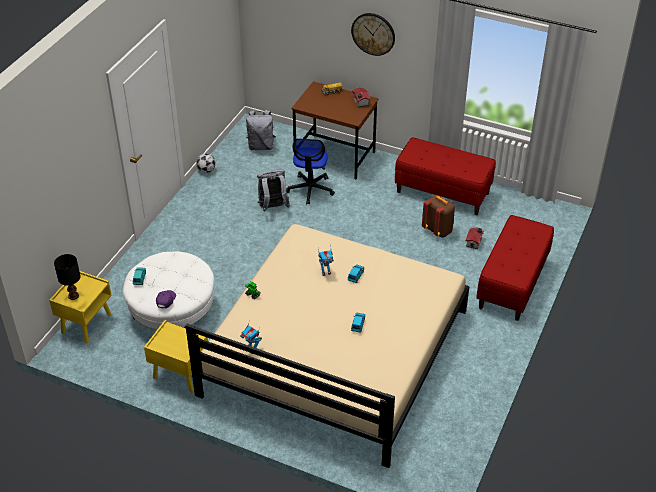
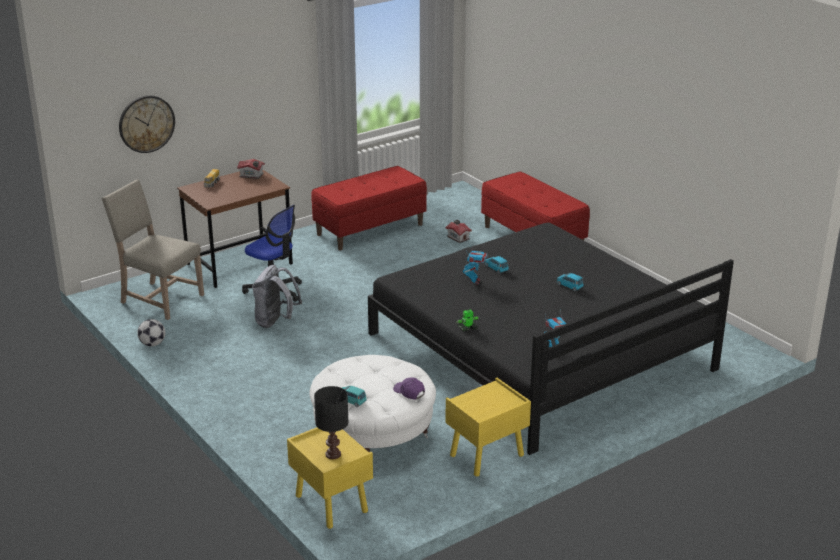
camera: 60 degrees left, 15 degrees down
beige bed [185,224,470,468] -> black bed [368,223,734,455]
grey backpack [246,110,276,150] -> beige chair [102,179,204,320]
wall clock [351,13,395,56] -> wall clock moved to [119,95,175,153]
brown backpack [422,195,455,238] -> none

